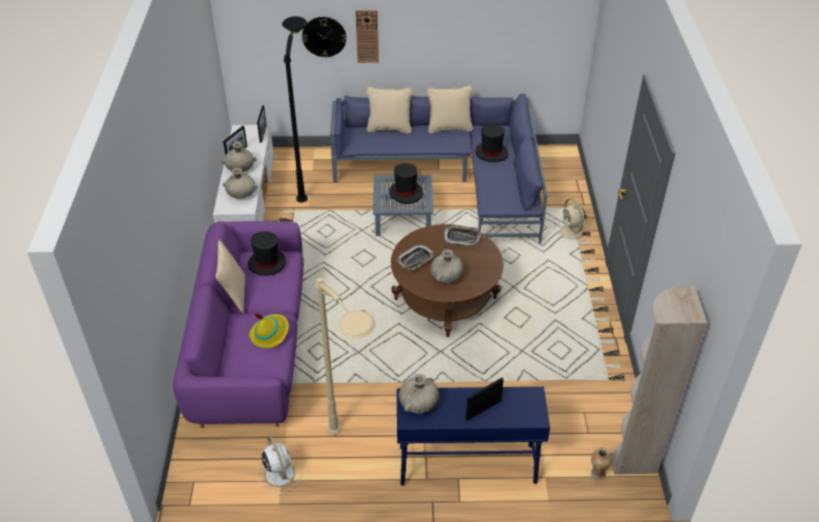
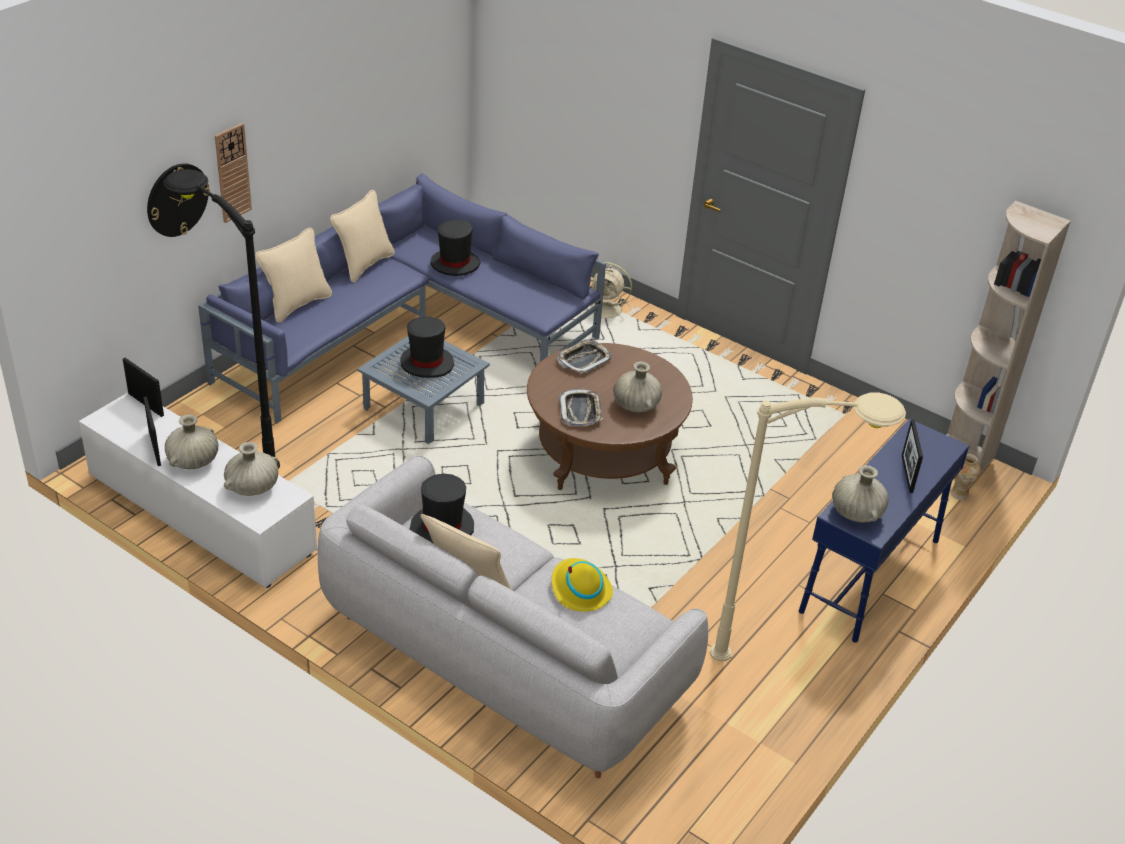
camera: 55 degrees left, 5 degrees down
purple sofa [173,221,304,428] -> grey sofa [318,455,708,778]
white fan [256,436,301,495] -> none

